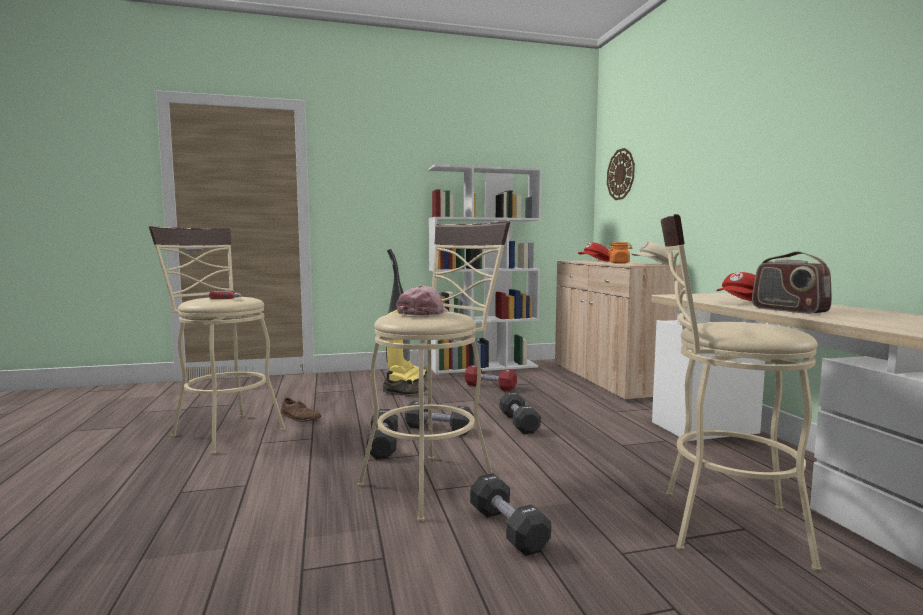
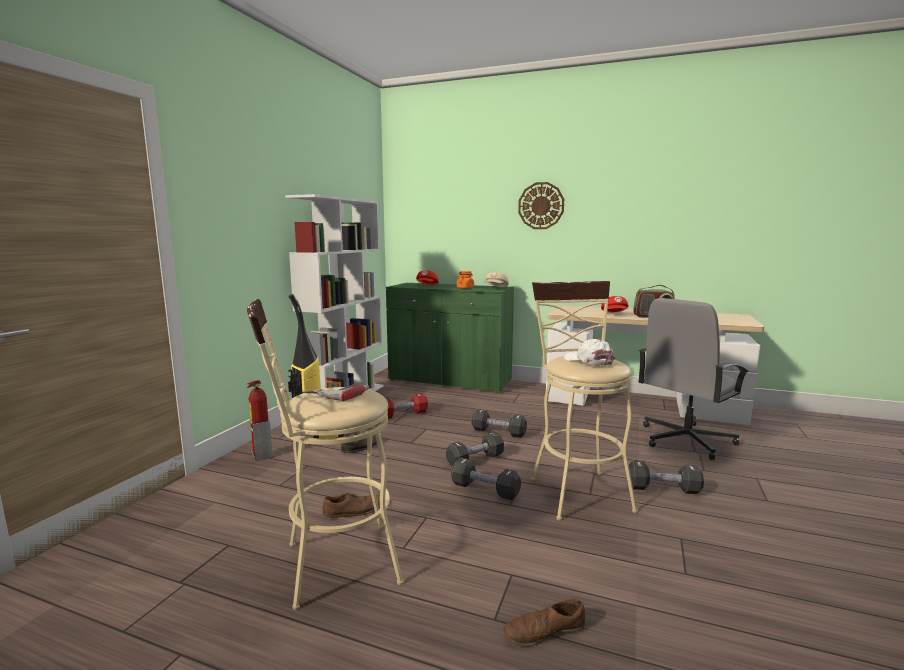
camera: 55 degrees left, 5 degrees up
pink cap [396,285,448,316] -> white cap [564,339,615,366]
beige cabinet [555,260,688,402] -> green cabinet [386,283,514,393]
wall clock [607,148,635,200] -> wall clock moved to [518,182,564,229]
beige stool [661,214,821,572] -> grey office chair [638,298,748,460]
none -> fire extinguisher [246,380,273,461]
none -> brown shoe [503,598,585,647]

